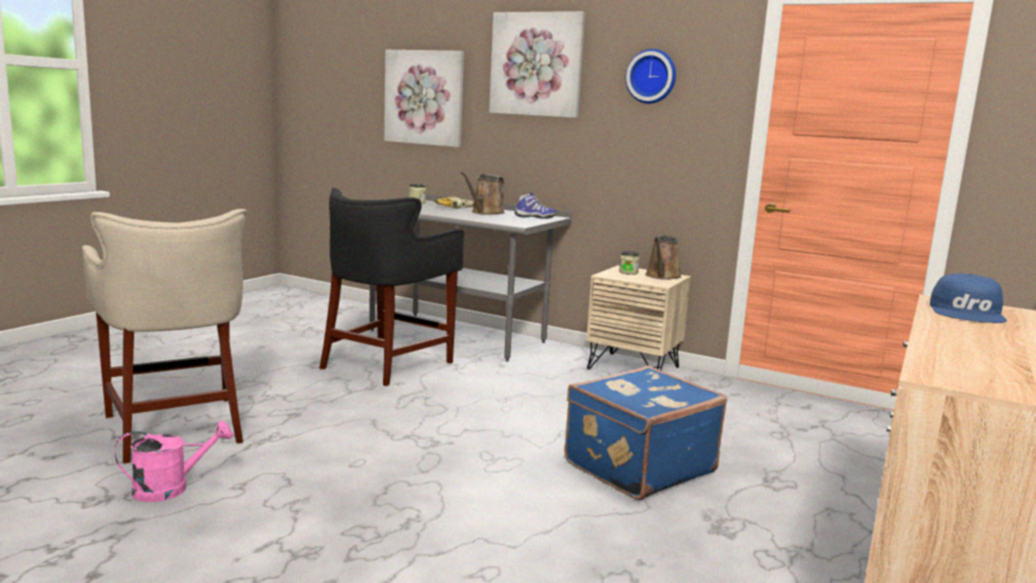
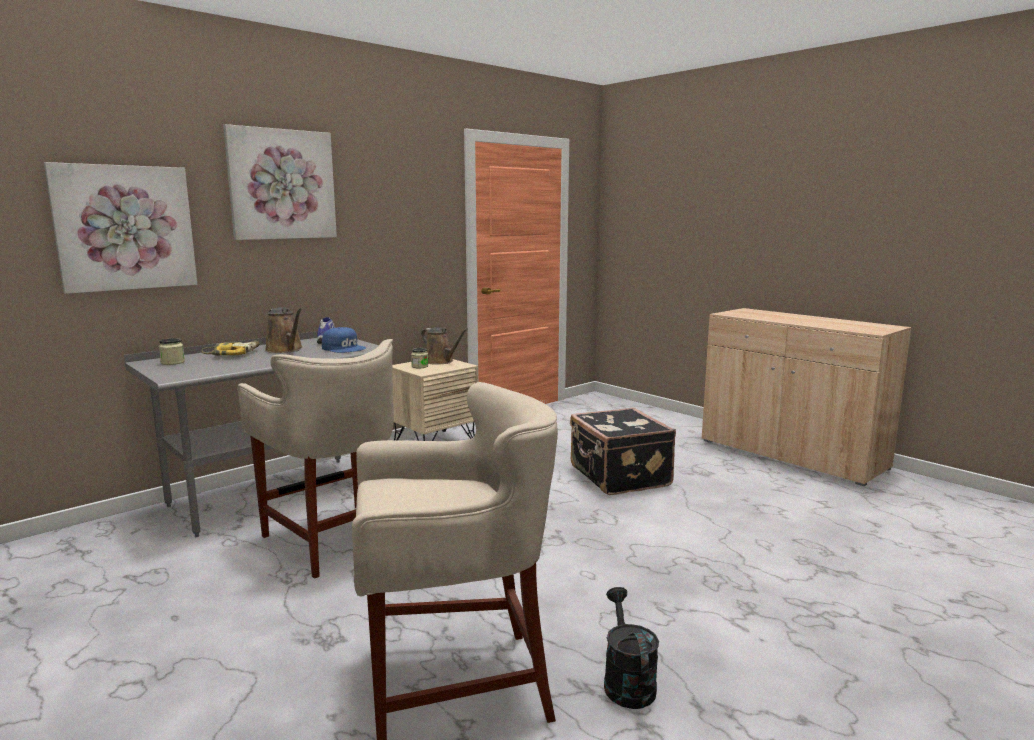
camera: 70 degrees left, 0 degrees up
pink watering can [115,421,233,502] -> black watering can [604,587,659,709]
black stool [319,188,464,386] -> beige stool [237,339,394,579]
blue suitcase [564,366,728,500] -> black suitcase [570,408,676,495]
wall clock [626,49,676,104] -> none
blue cap [930,273,1007,323] -> blue cap moved to [322,327,366,353]

